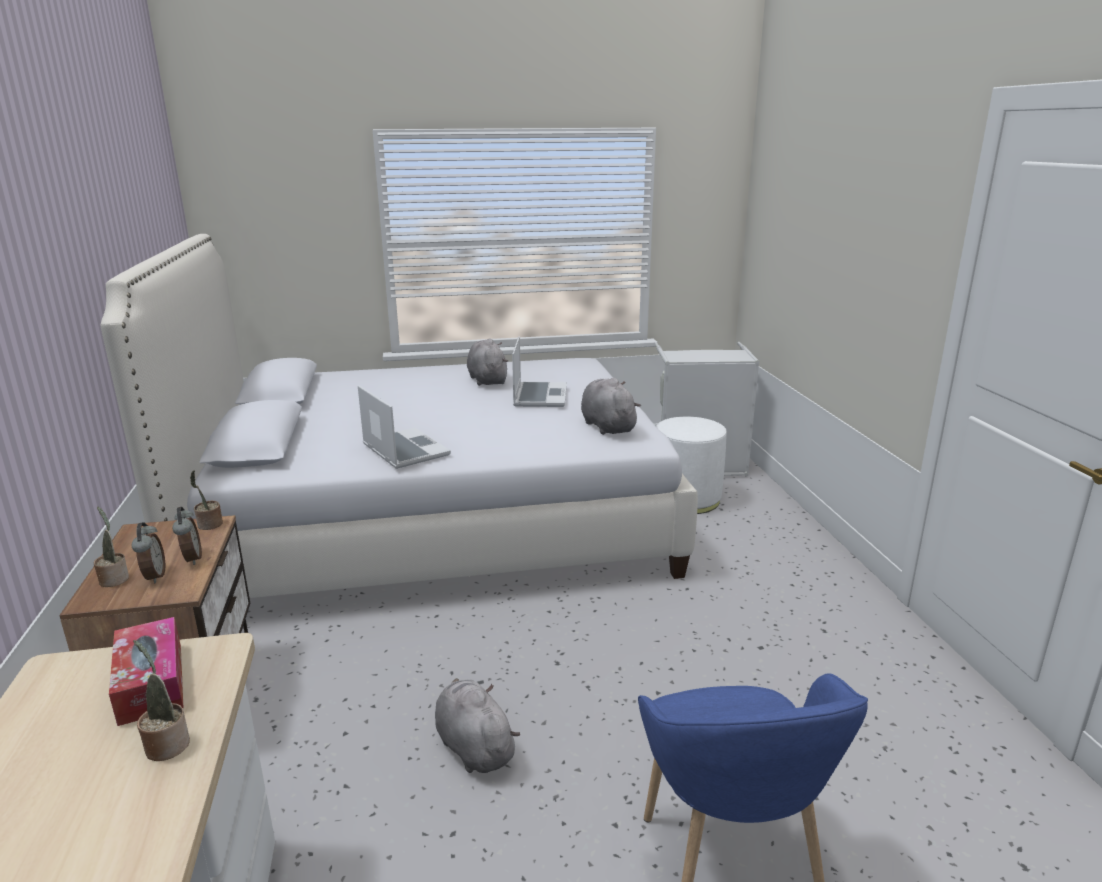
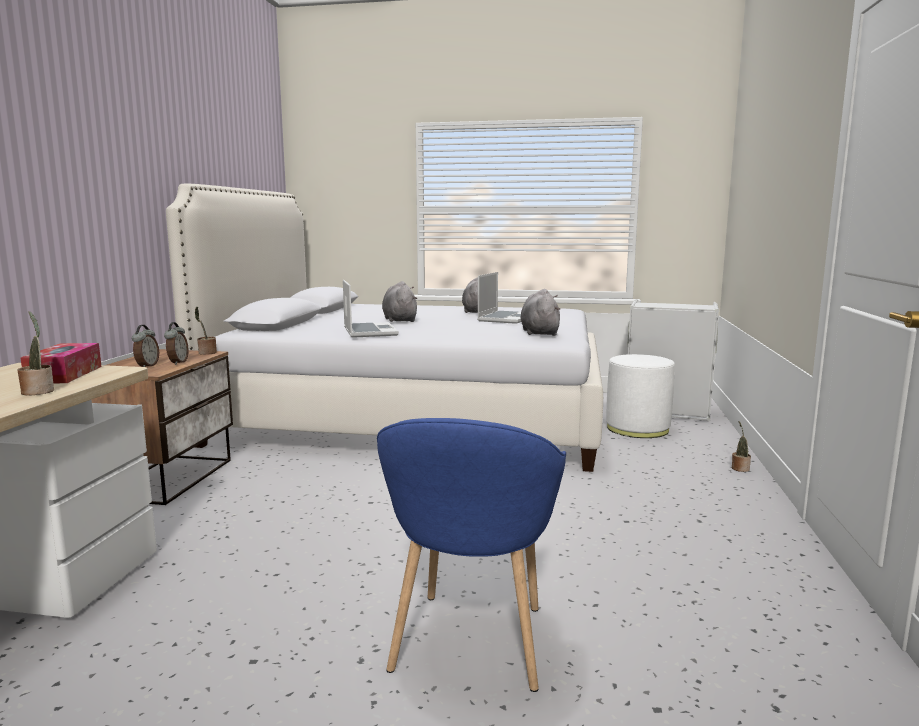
camera: 20 degrees right, 10 degrees down
potted plant [94,506,129,587] -> potted plant moved to [732,421,751,472]
grey plush toy [435,678,520,773] -> grey plush toy moved to [382,281,417,322]

